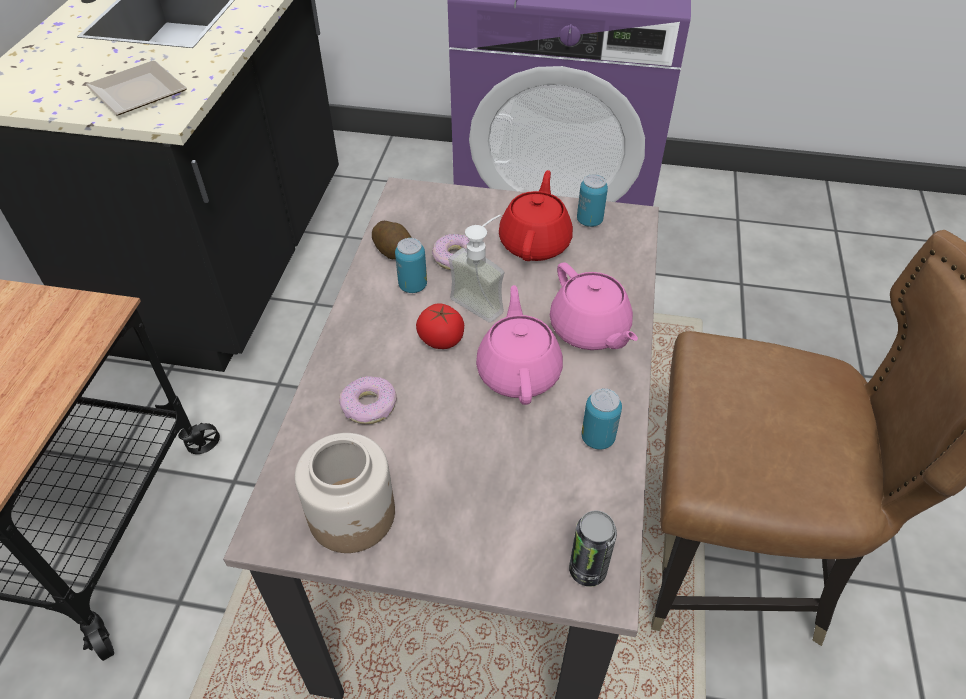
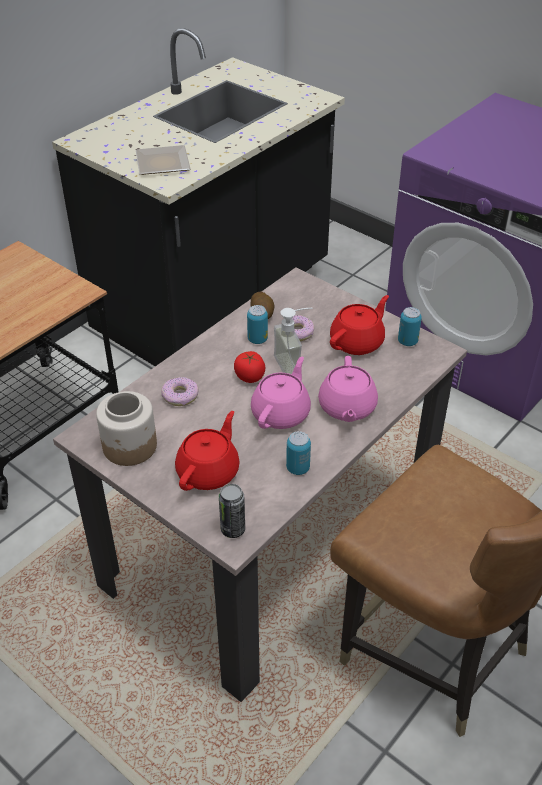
camera: 30 degrees right, 5 degrees down
none -> red teapot [175,411,240,491]

